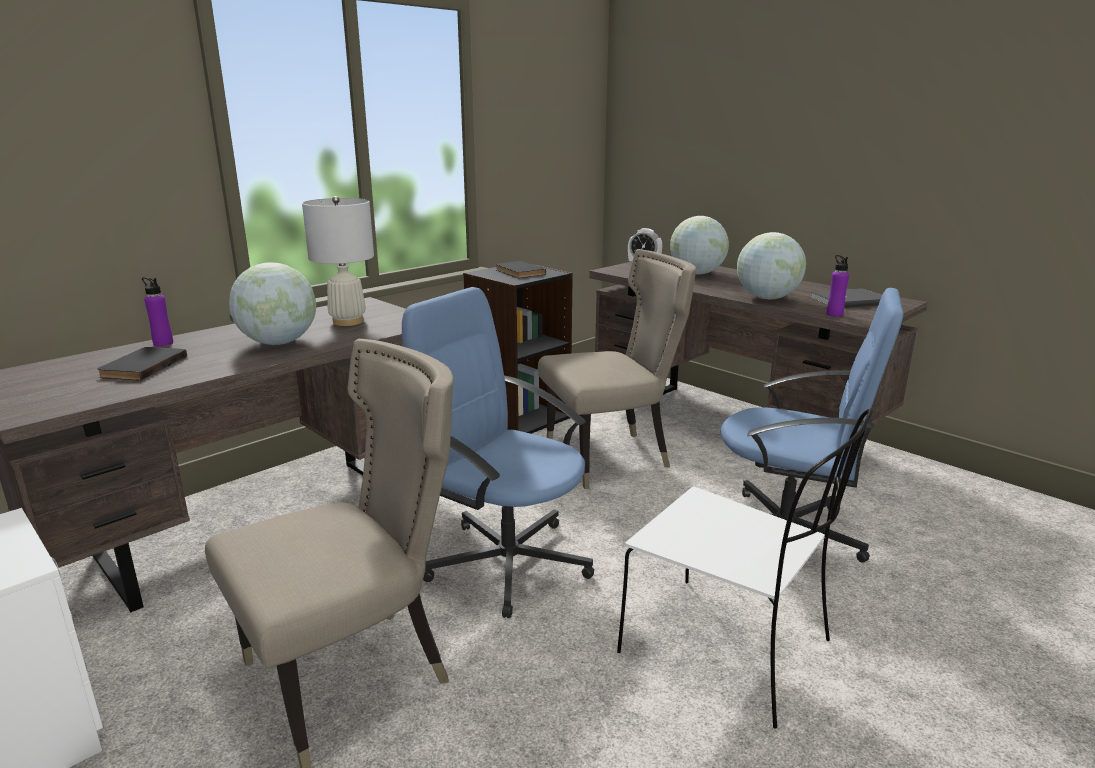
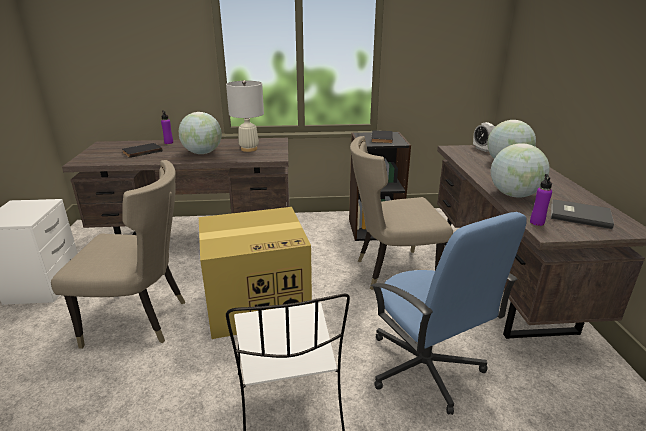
camera: 40 degrees right, 5 degrees up
blue office chair [402,287,594,618] -> cardboard box [199,207,312,339]
beige chair [538,249,697,489] -> beige chair turned 150 degrees clockwise [350,136,453,290]

